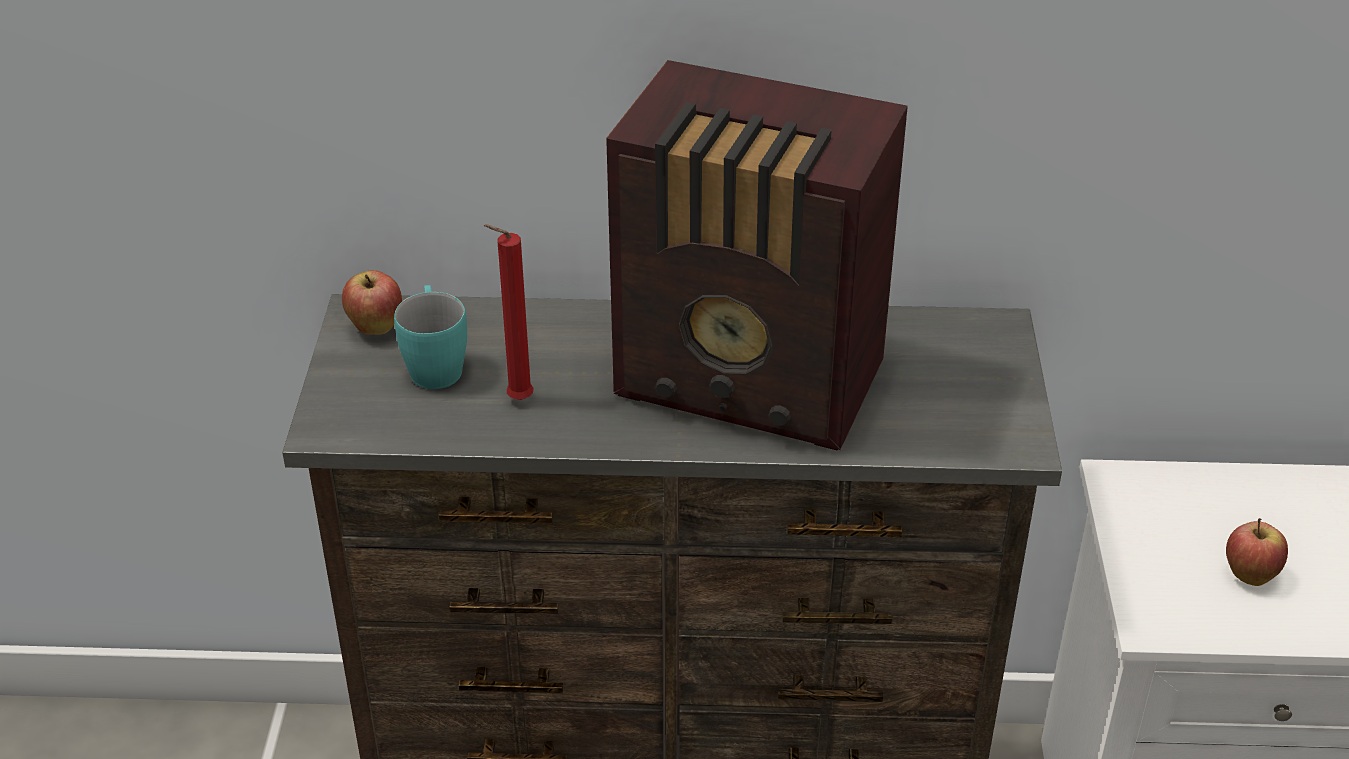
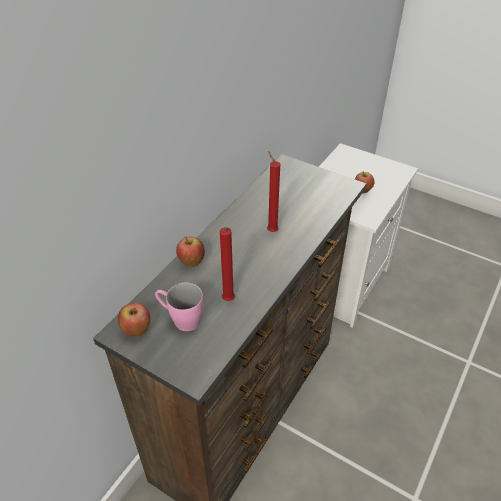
camera: 60 degrees left, 5 degrees up
turquoise mug [394,285,467,389] -> pink mug [155,283,204,331]
radio [606,60,908,451] -> red candle [267,151,280,232]
none -> apple [176,236,205,267]

